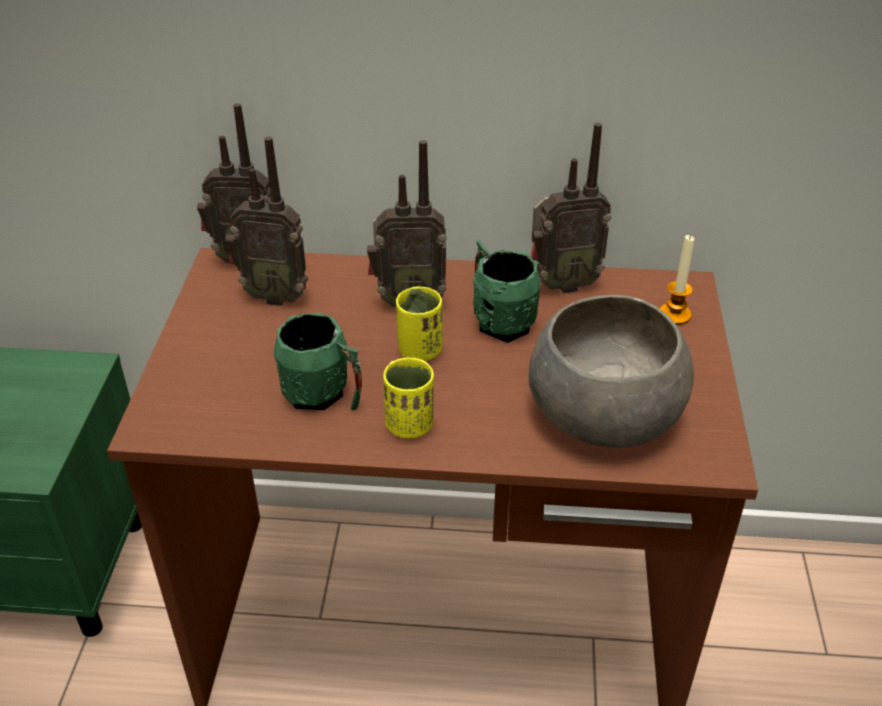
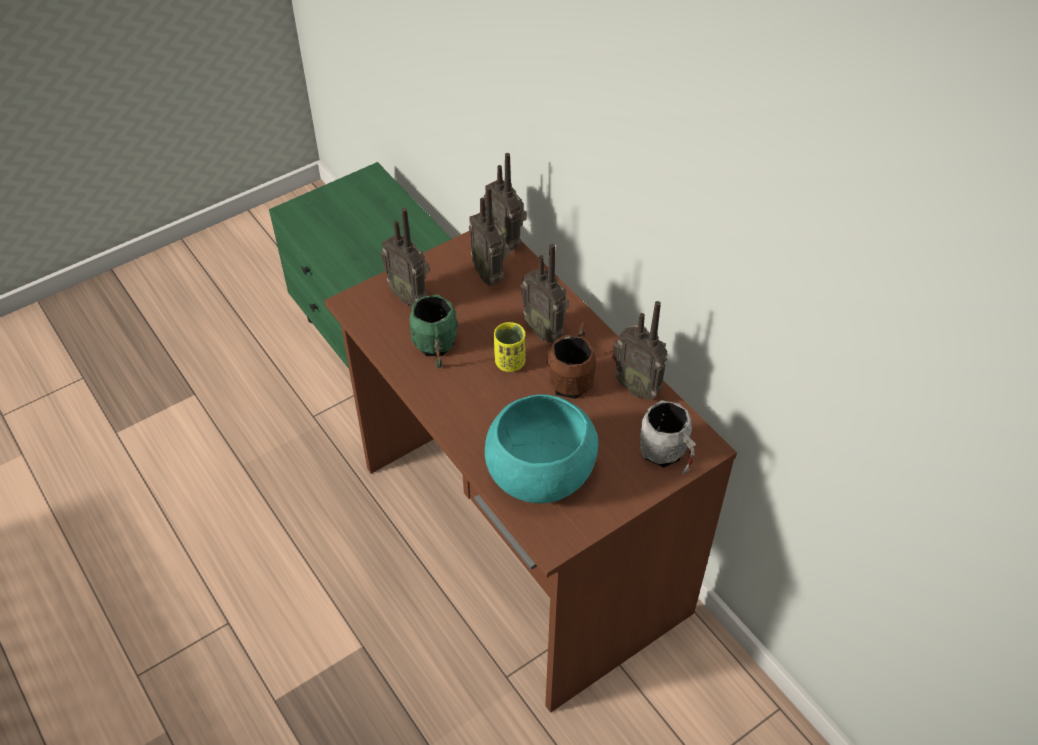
camera: 50 degrees right, 10 degrees up
yellow cup [383,357,434,438] -> none
green mug [473,239,541,343] -> brown mug [546,323,596,399]
grey bowl [529,295,694,447] -> turquoise bowl [485,394,598,503]
candle [660,235,694,325] -> grey mug [640,400,696,474]
none -> radio [381,208,429,306]

